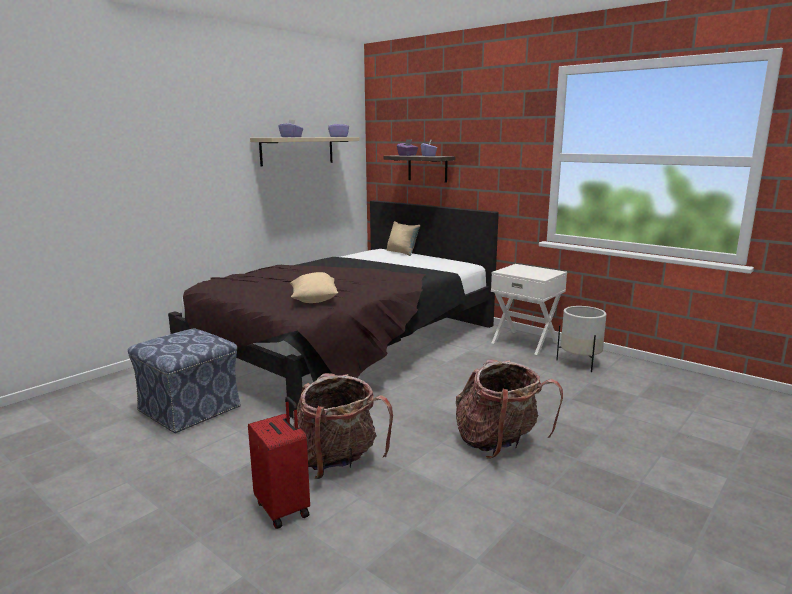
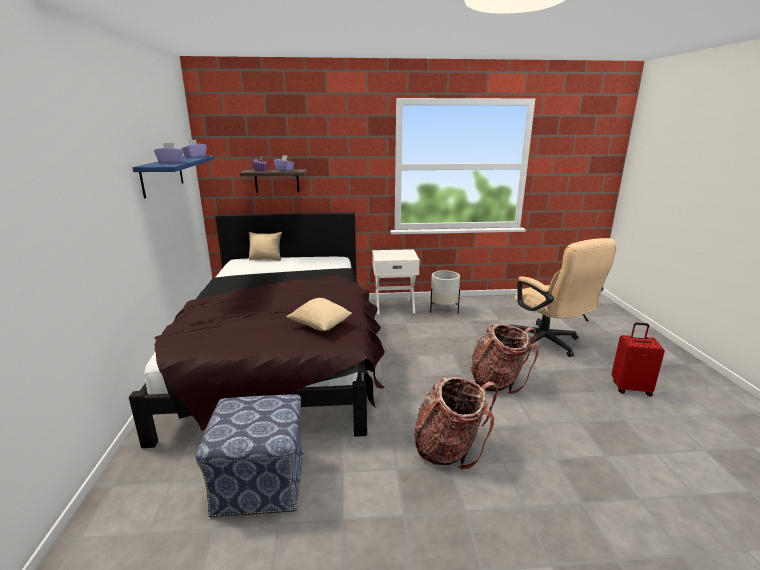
camera: 45 degrees left, 5 degrees up
red suitcase [248,397,310,529] -> red suitcase moved to [611,323,665,397]
beige shelf [250,137,360,166] -> blue shelf [132,156,214,198]
none -> beige office chair [509,238,616,357]

